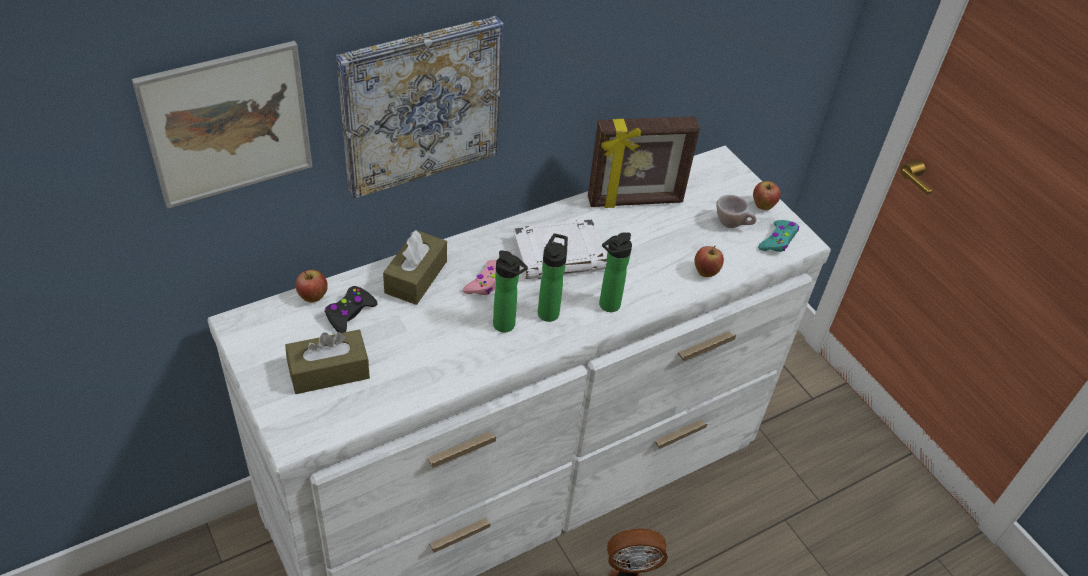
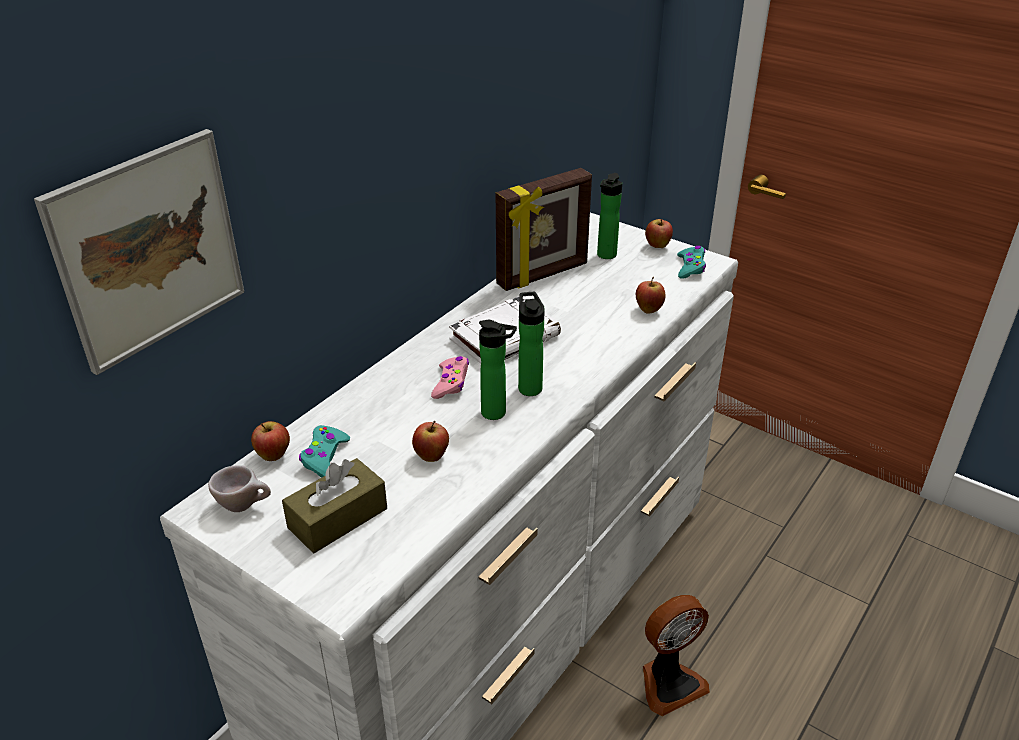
camera: 20 degrees left, 10 degrees down
black game controller [325,286,377,333] -> turquoise game controller [299,425,350,477]
picture [336,16,503,198] -> none
brown tissue box [383,230,447,305] -> none
bottle [599,232,632,312] -> bottle moved to [597,173,622,259]
beige cup [716,195,756,228] -> beige cup moved to [208,465,271,512]
none -> apple [412,421,449,462]

